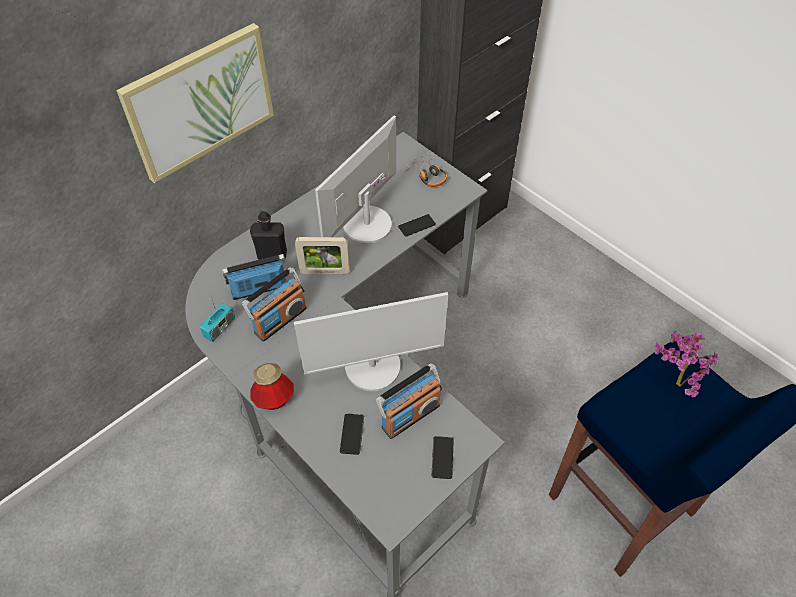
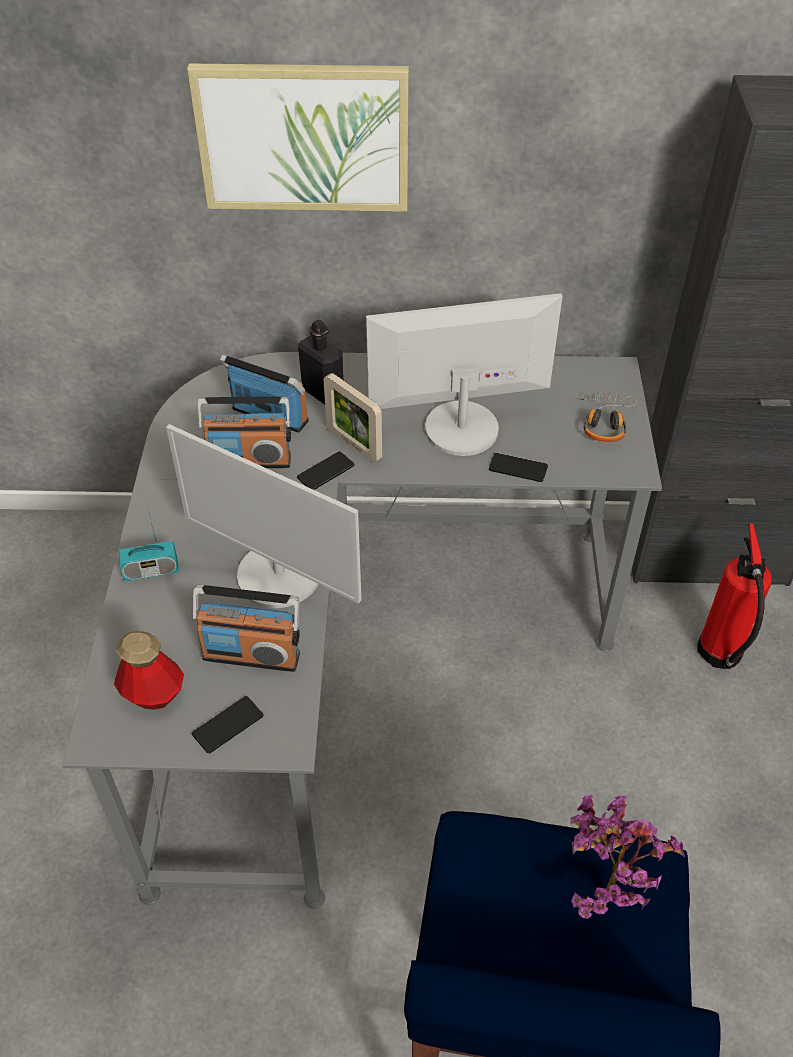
camera: 45 degrees right, 5 degrees down
radio [200,297,235,342] -> radio moved to [118,510,179,581]
bottle [251,363,294,410] -> bottle moved to [114,631,184,710]
phone [340,414,364,455] -> phone moved to [297,451,355,490]
none -> fire extinguisher [697,523,772,669]

